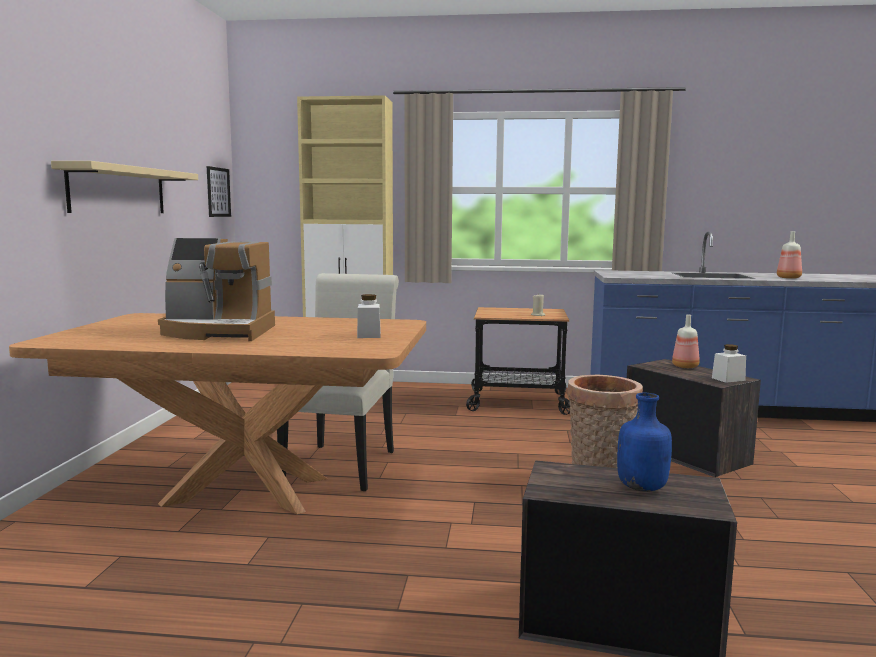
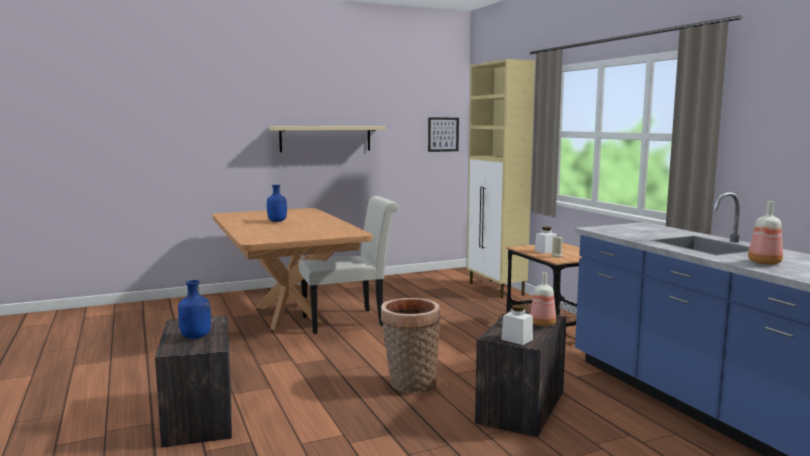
camera: 60 degrees right, 0 degrees up
coffee machine [158,238,275,341] -> blue bottle [267,185,287,222]
white jar [357,294,381,338] -> white jar moved to [535,227,557,253]

